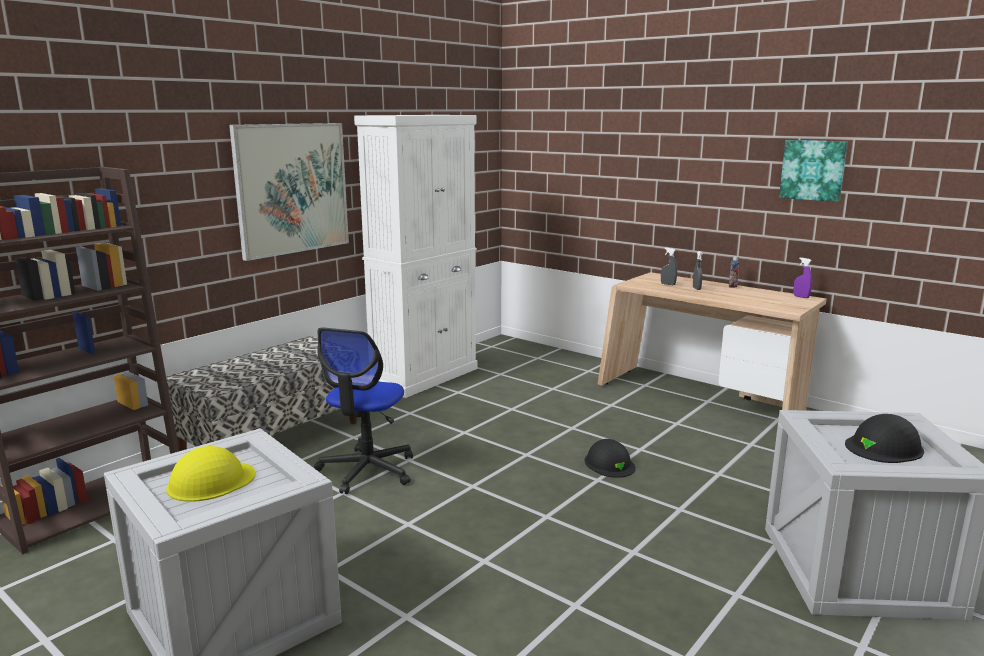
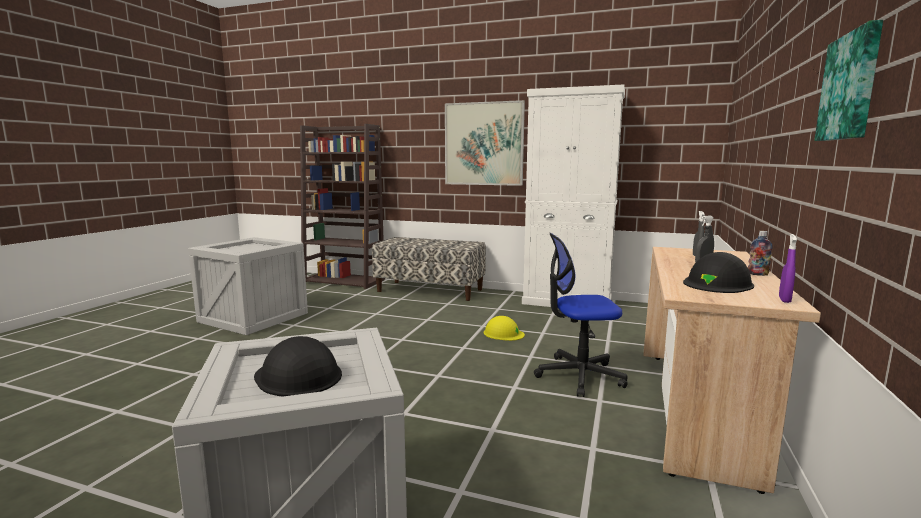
camera: 70 degrees right, 5 degrees down
yellow hard hat [166,446,256,502] -> yellow hard hat moved to [484,316,525,341]
office chair [314,327,413,494] -> office chair moved to [534,233,628,397]
black hard hat [585,439,636,478] -> black hard hat moved to [683,252,754,293]

